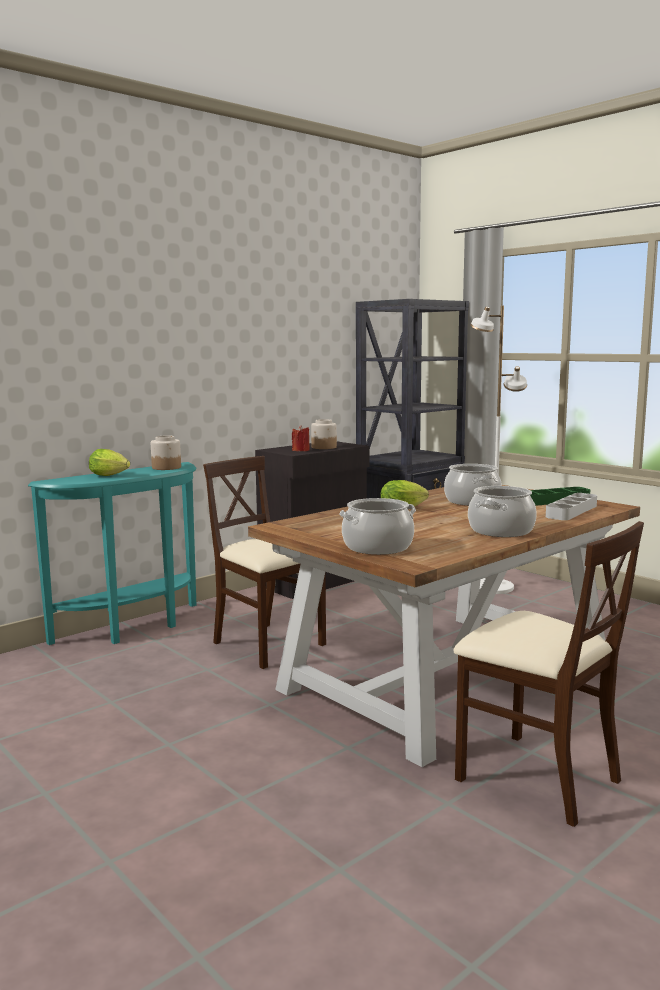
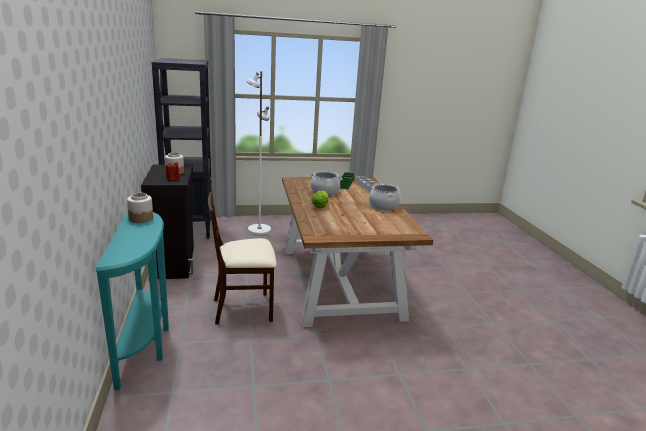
camera: 60 degrees left, 10 degrees up
lettuce [89,449,130,476] -> none
cooking pot [339,498,416,555] -> none
beige chair [453,521,644,827] -> none

